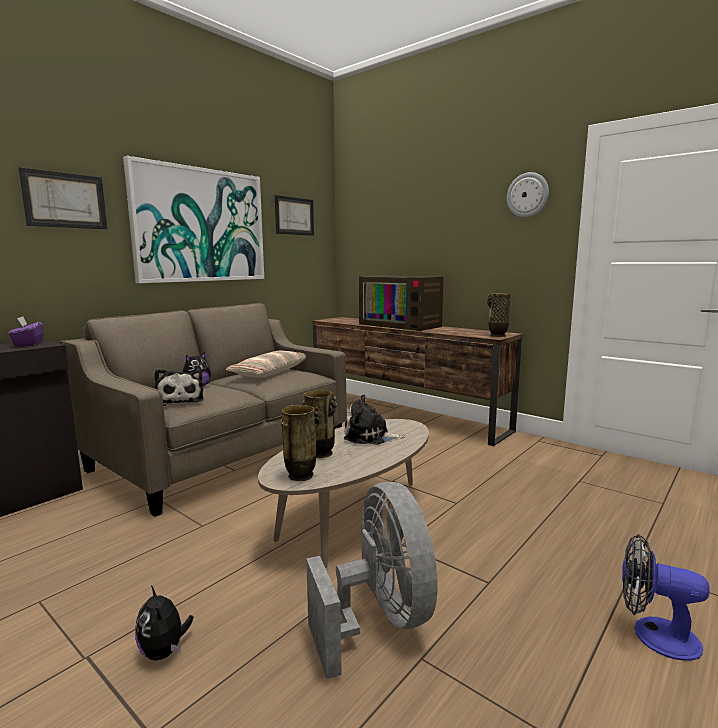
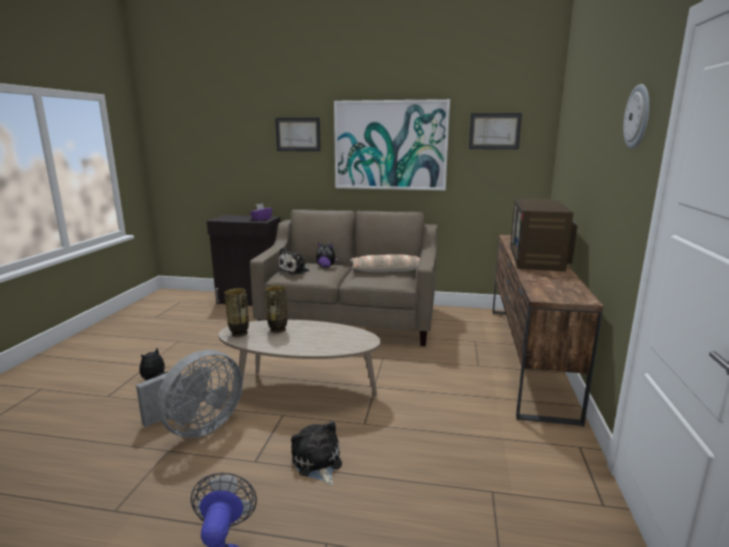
camera: 60 degrees right, 5 degrees up
plush toy [344,395,405,445] -> plush toy moved to [291,421,342,486]
vase [487,293,511,337] -> none

